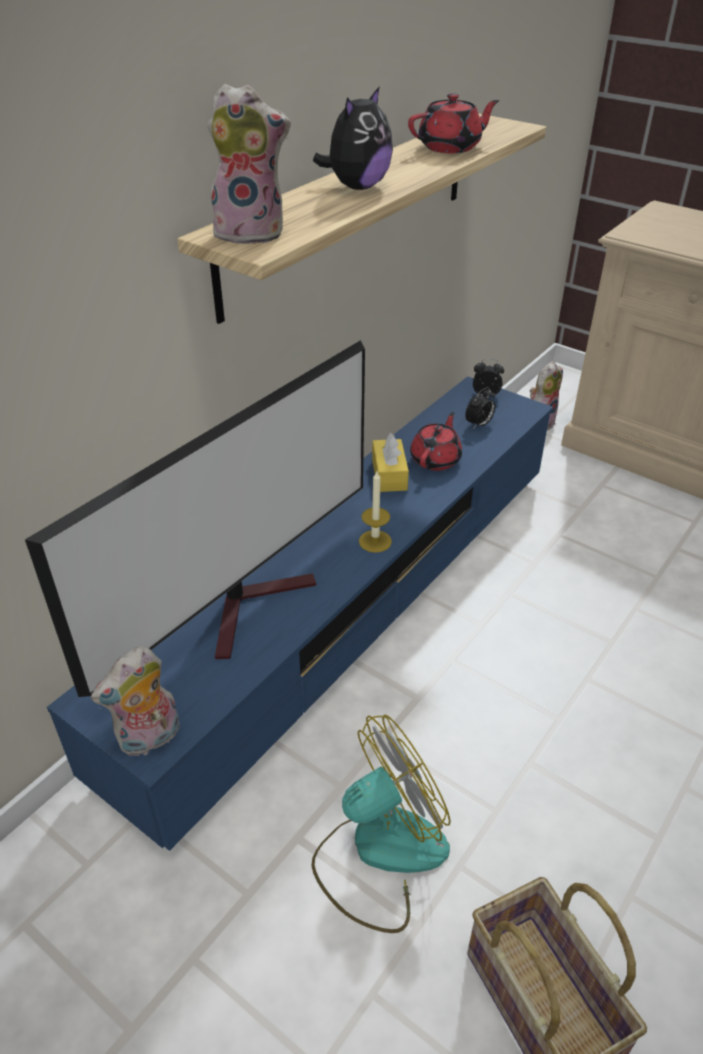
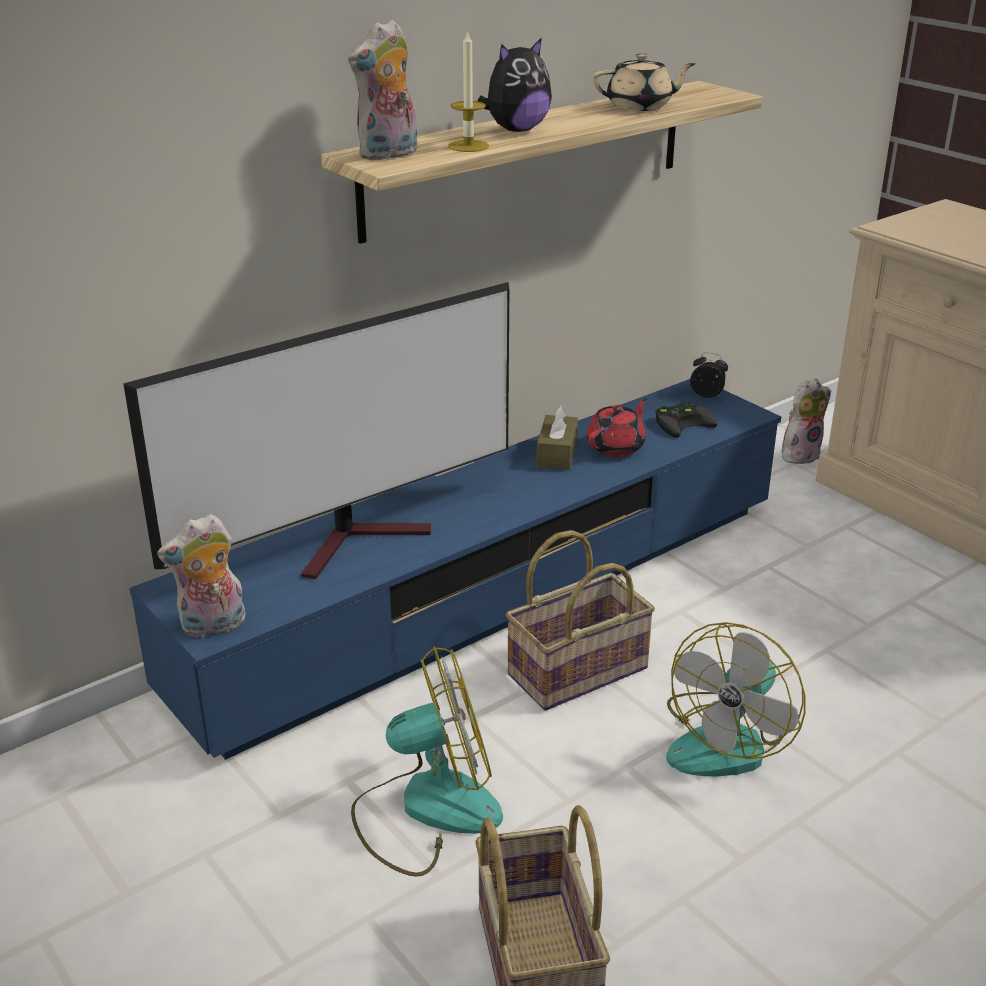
camera: 15 degrees right, 10 degrees down
plush toy [208,84,291,244] -> plush toy turned 120 degrees clockwise [348,19,417,161]
candle [359,471,392,553] -> candle moved to [448,30,489,152]
yellow tissue box [372,433,409,492] -> brown tissue box [537,405,578,470]
red teapot [408,93,500,153] -> beige teapot [592,53,695,111]
alarm clock [465,387,496,428] -> black game controller [655,402,717,438]
none -> basket [506,530,655,711]
none -> fan [666,622,806,776]

